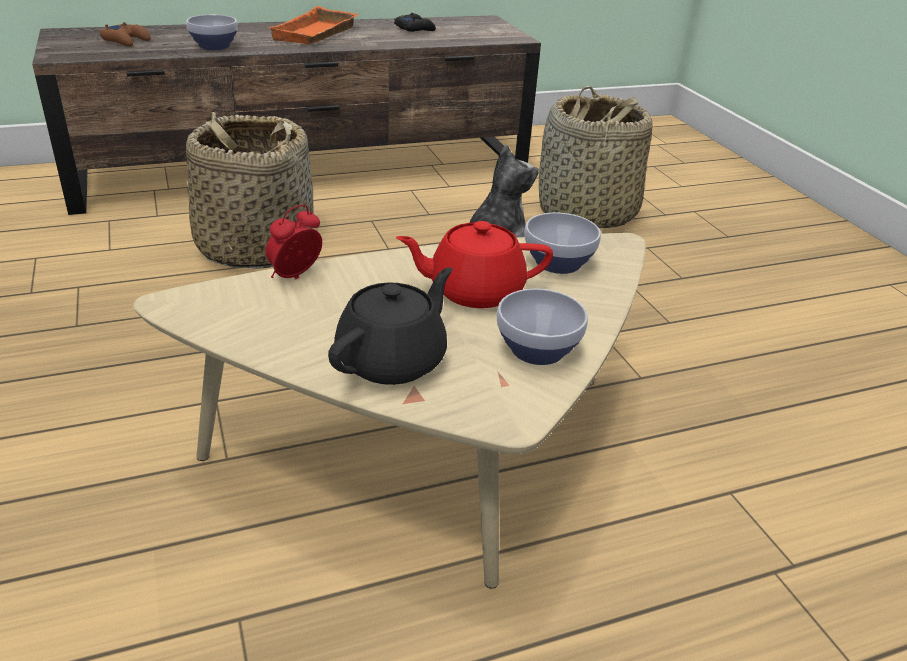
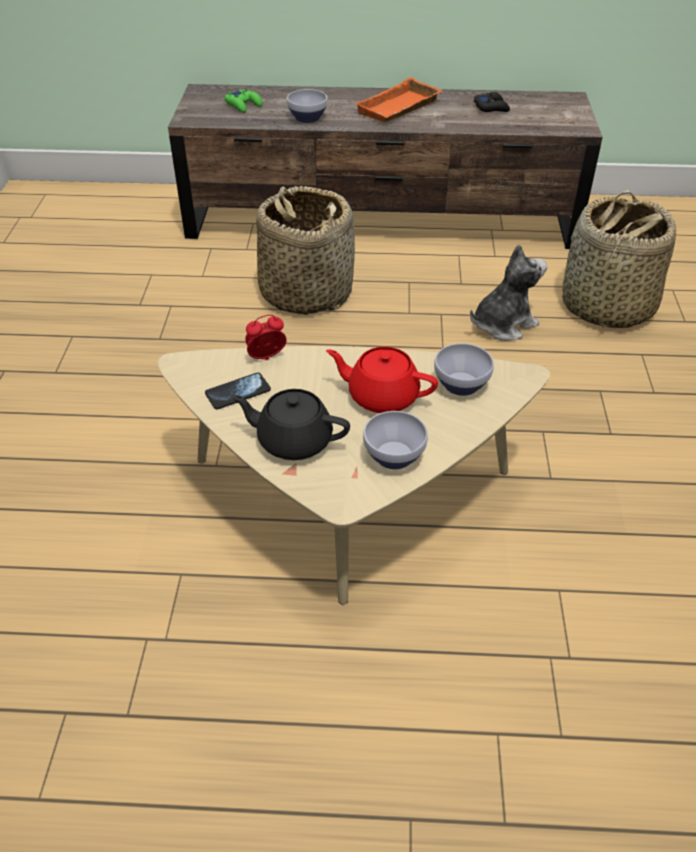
camera: 25 degrees right, 10 degrees up
brown game controller [100,22,151,47] -> green game controller [225,90,263,113]
black teapot [328,267,452,385] -> black teapot turned 135 degrees counterclockwise [231,389,350,460]
none -> phone [205,372,271,409]

